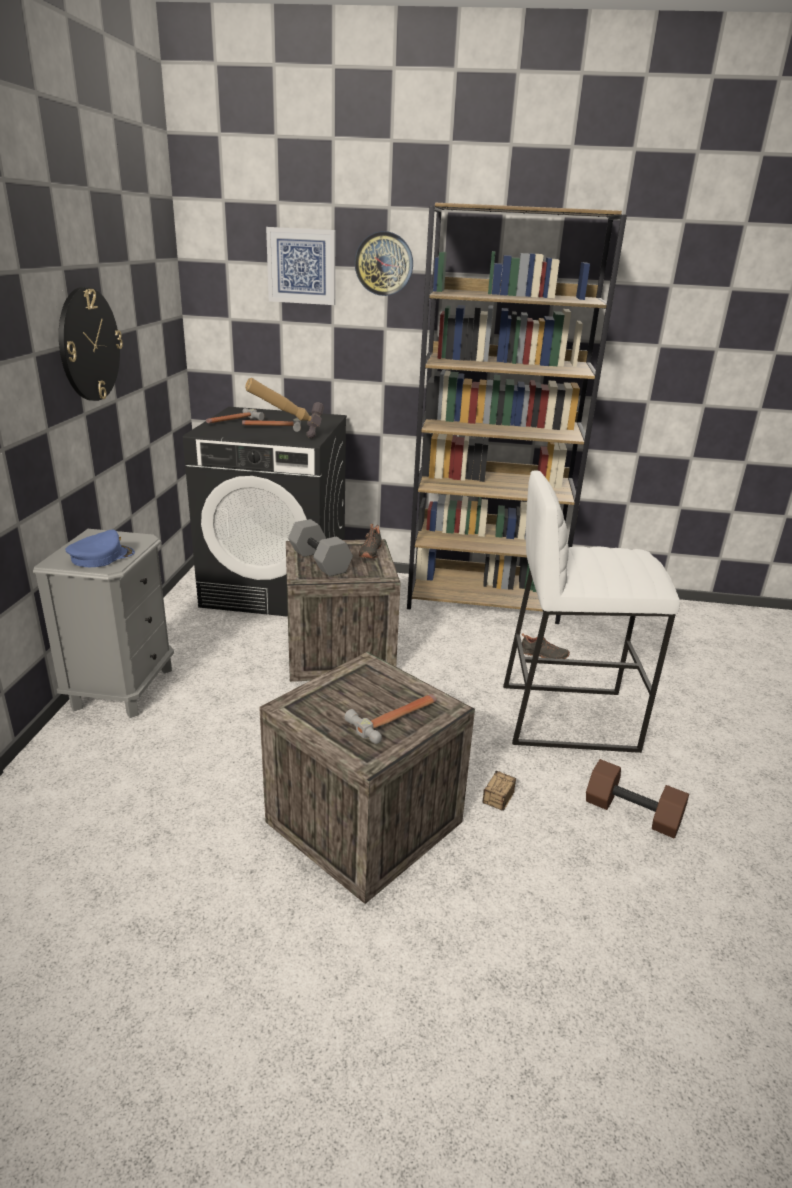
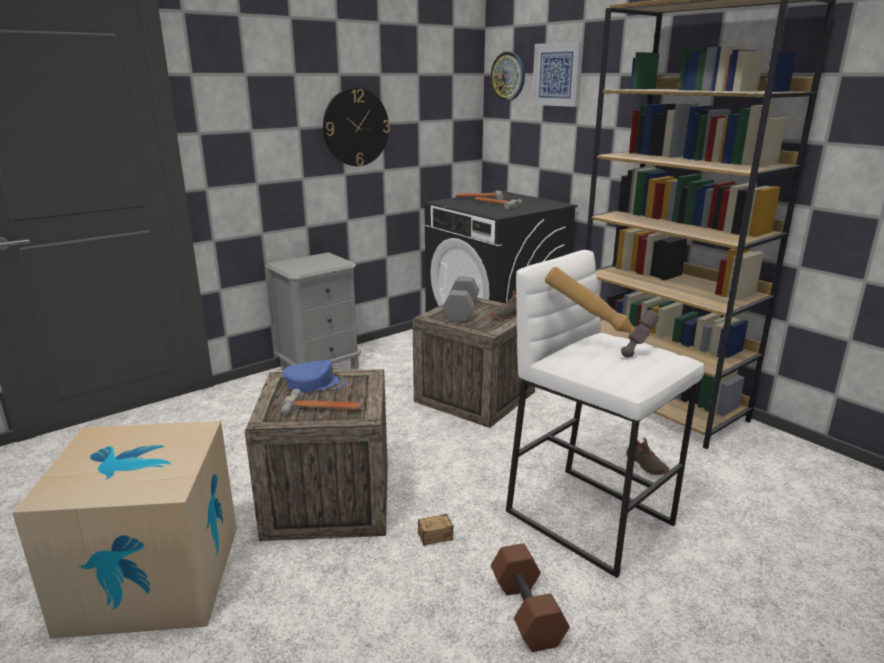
camera: 45 degrees right, 5 degrees down
blue cap [65,529,135,567] -> blue cap moved to [283,360,346,393]
hammer [245,378,324,439] -> hammer moved to [545,267,659,358]
wall clock [355,231,413,296] -> wall clock moved to [490,52,525,101]
none -> cardboard box [12,421,237,639]

